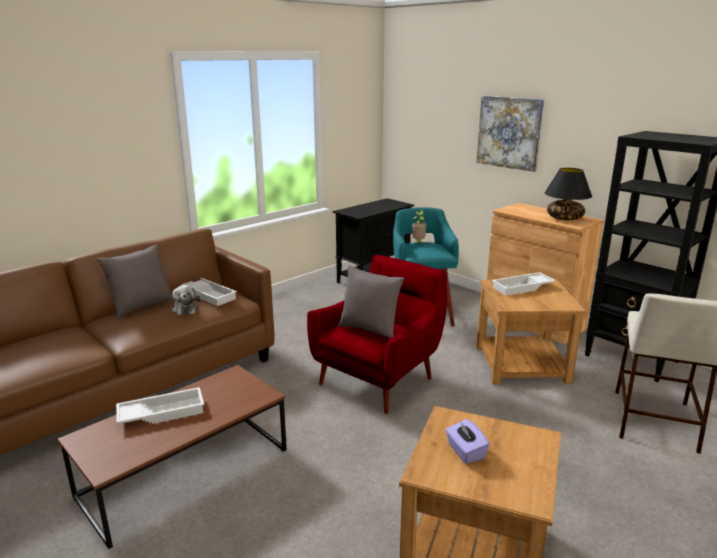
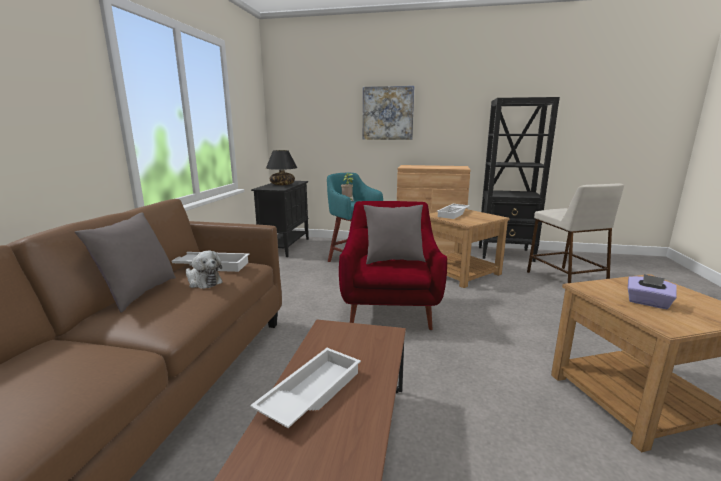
camera: 35 degrees left, 5 degrees down
black table lamp [545,168,592,220] -> black table lamp moved to [266,150,297,185]

